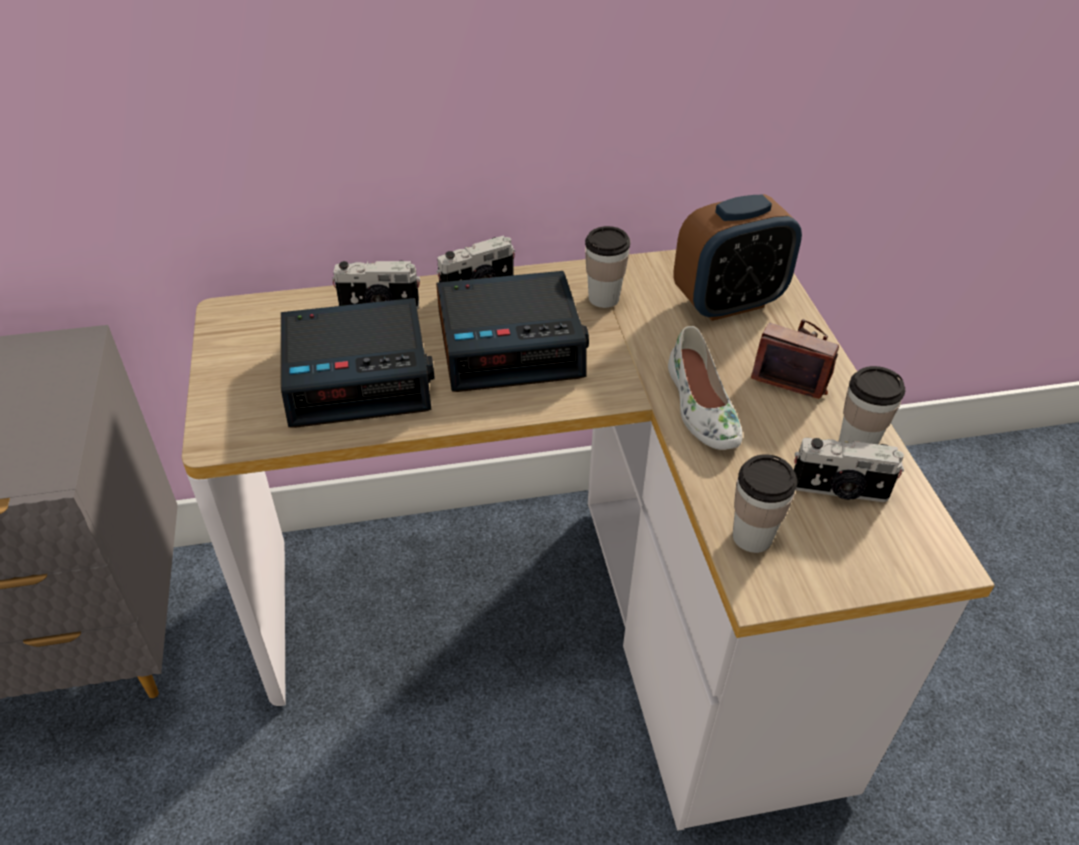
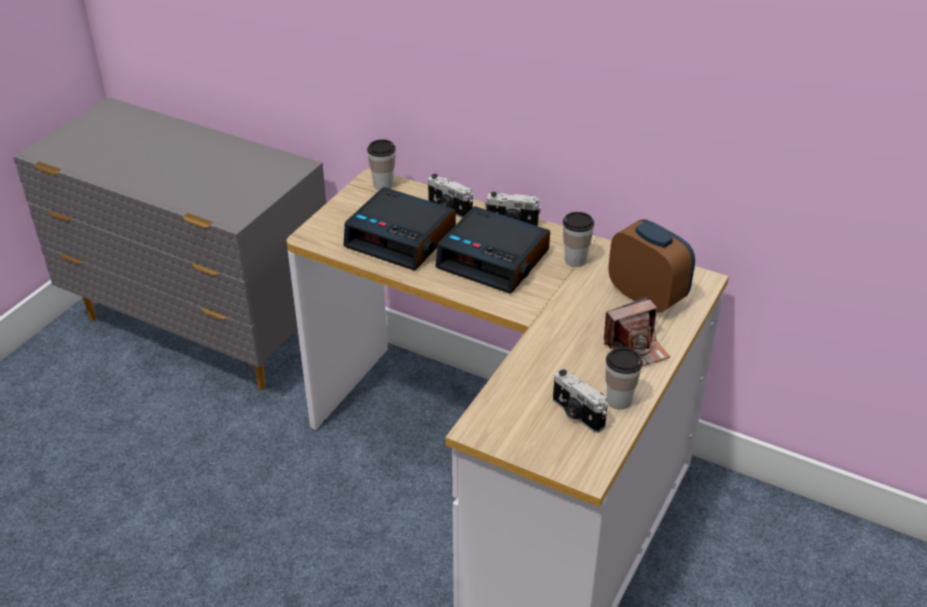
camera: 40 degrees right, 5 degrees down
white shoe [668,326,743,450] -> none
alarm clock [673,194,802,321] -> alarm clock turned 150 degrees counterclockwise [608,219,695,312]
cup [733,454,797,553] -> cup moved to [367,139,396,190]
camera [751,319,839,399] -> camera turned 90 degrees clockwise [604,297,670,366]

